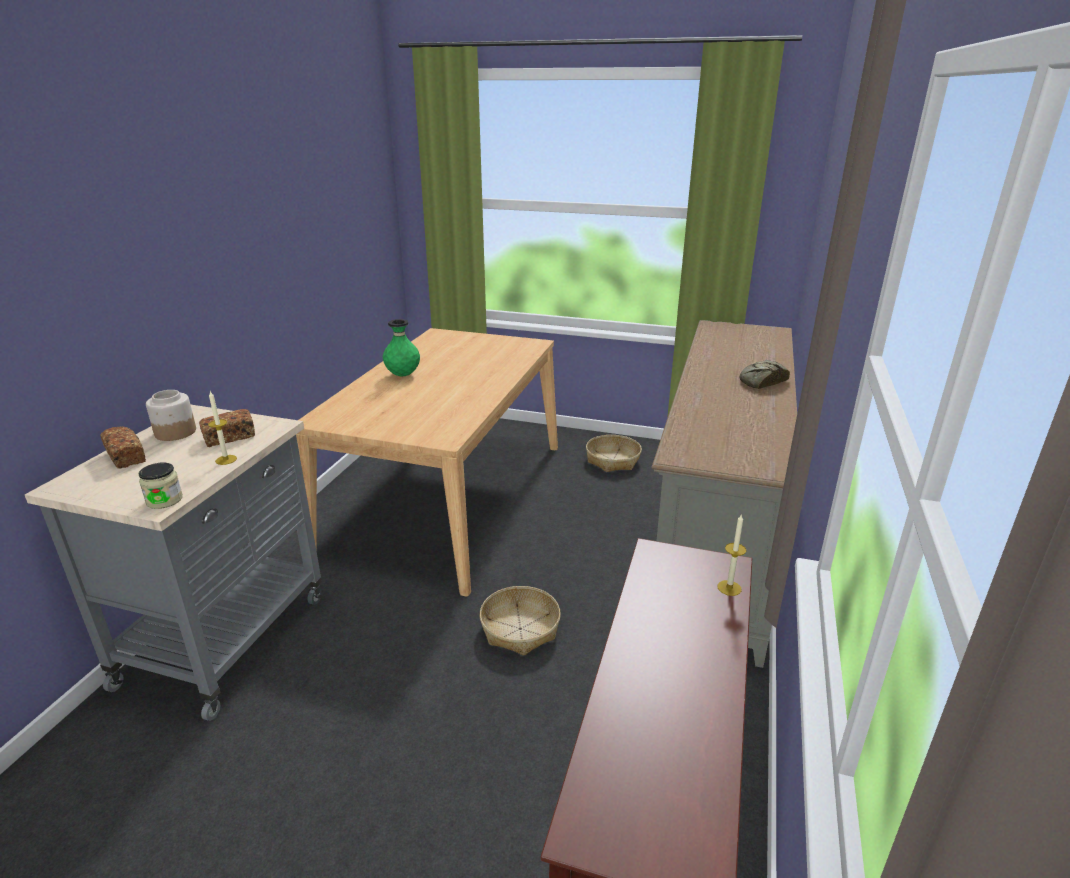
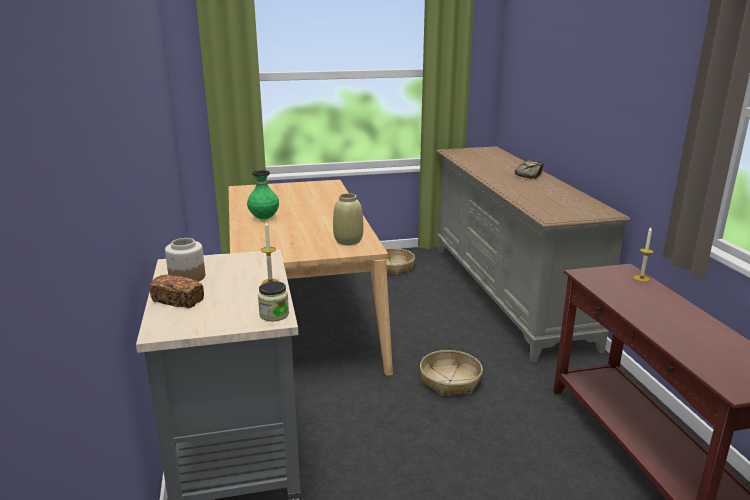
camera: 30 degrees left, 5 degrees down
bread [199,409,255,447] -> none
none -> beige vase [333,193,363,245]

